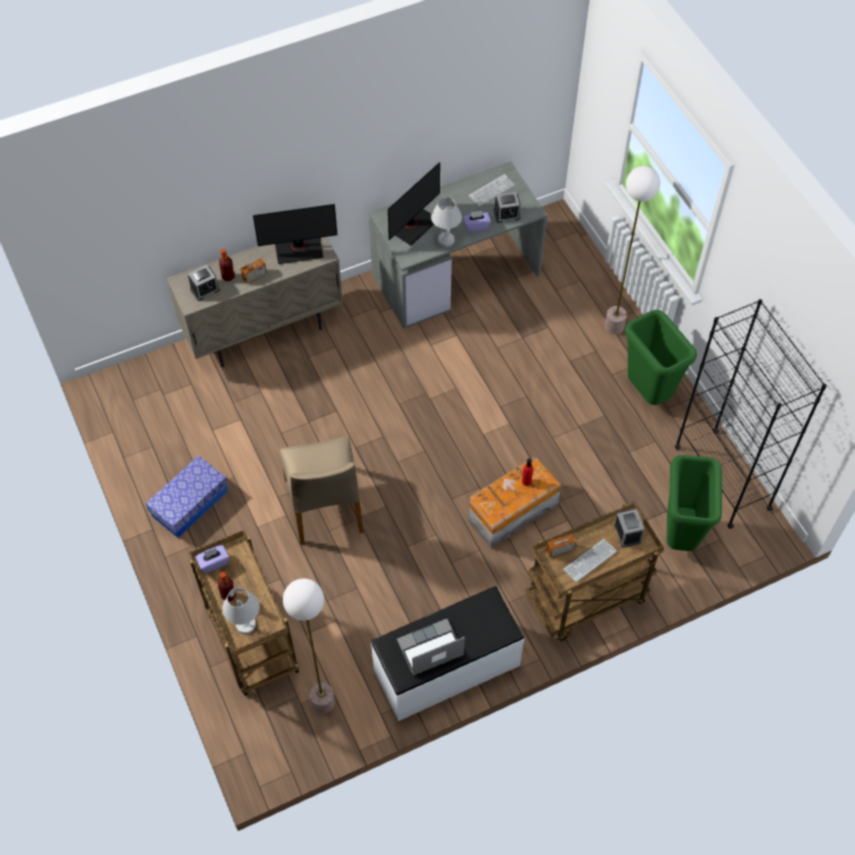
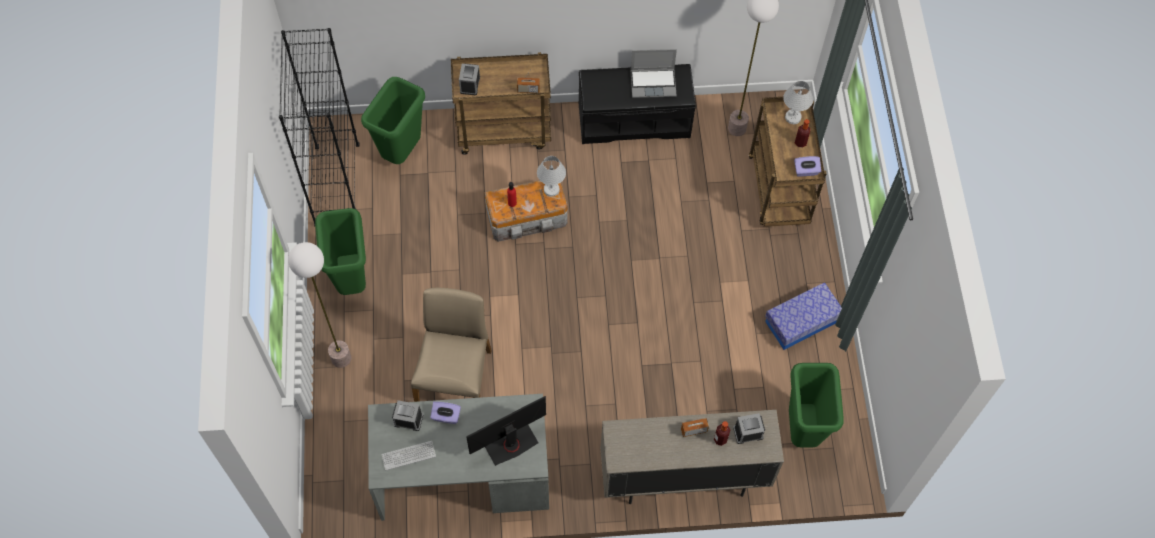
camera: 160 degrees left, 5 degrees up
monitor [253,204,337,264] -> none
beige chair [280,436,364,545] -> beige chair moved to [411,288,492,402]
white bench [371,586,524,721] -> black bench [579,64,696,144]
white table lamp [431,197,462,247] -> white table lamp moved to [537,156,566,197]
keyboard [563,539,617,583] -> none
none -> green trash can [789,363,844,448]

